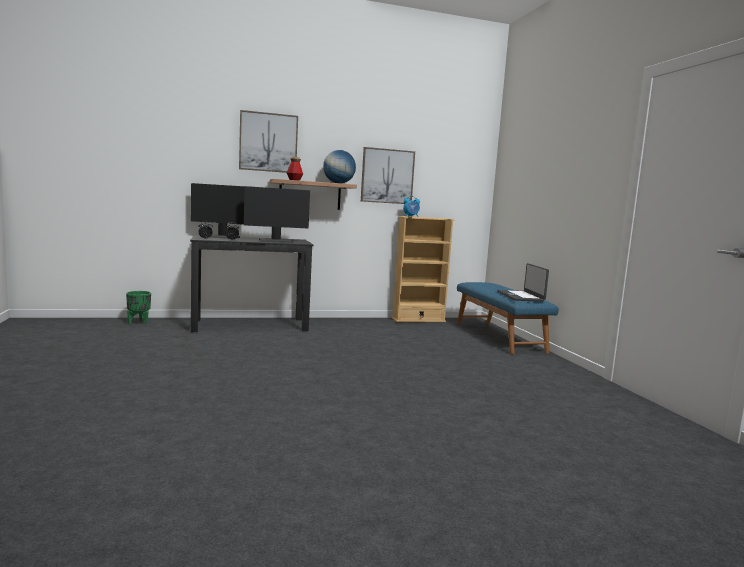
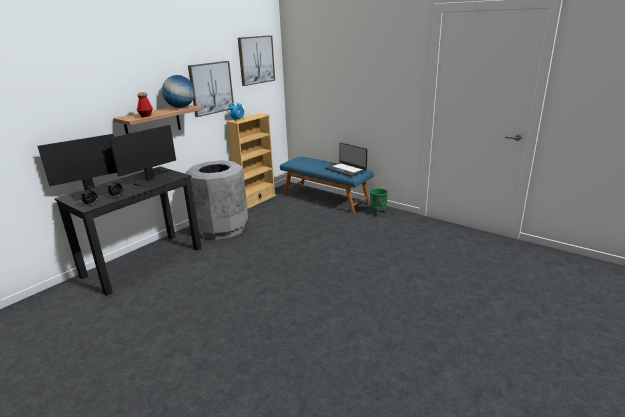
camera: 35 degrees left, 15 degrees up
green planter [126,291,151,324] -> green planter moved to [370,188,388,216]
picture [239,110,298,173] -> picture moved to [238,35,275,86]
none -> grey trash can [185,160,248,240]

